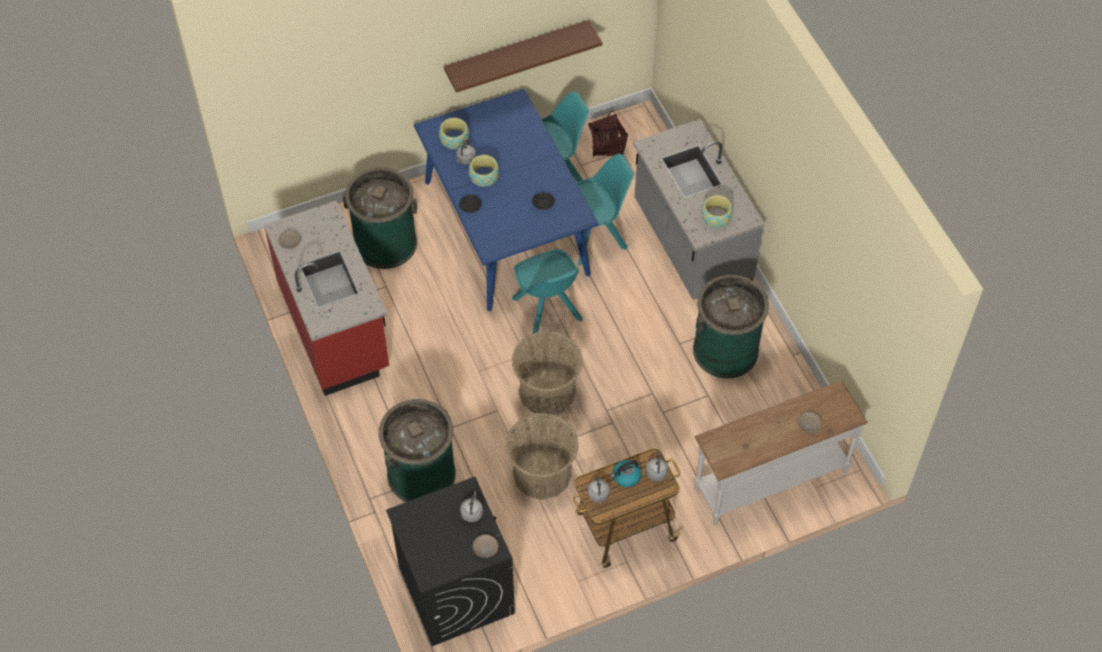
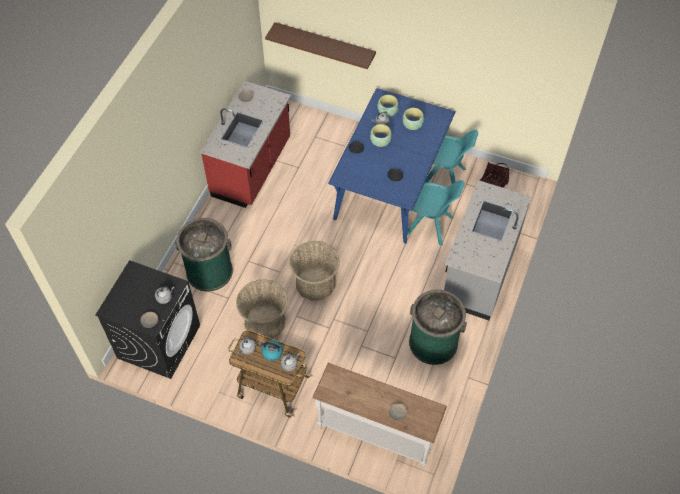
camera: 45 degrees right, 0 degrees up
green trash can [343,167,417,269] -> none
brown shelf [444,20,602,93] -> brown shelf moved to [265,22,376,69]
turquoise chair [512,249,583,339] -> none
bowl [701,195,733,228] -> bowl moved to [403,108,424,130]

